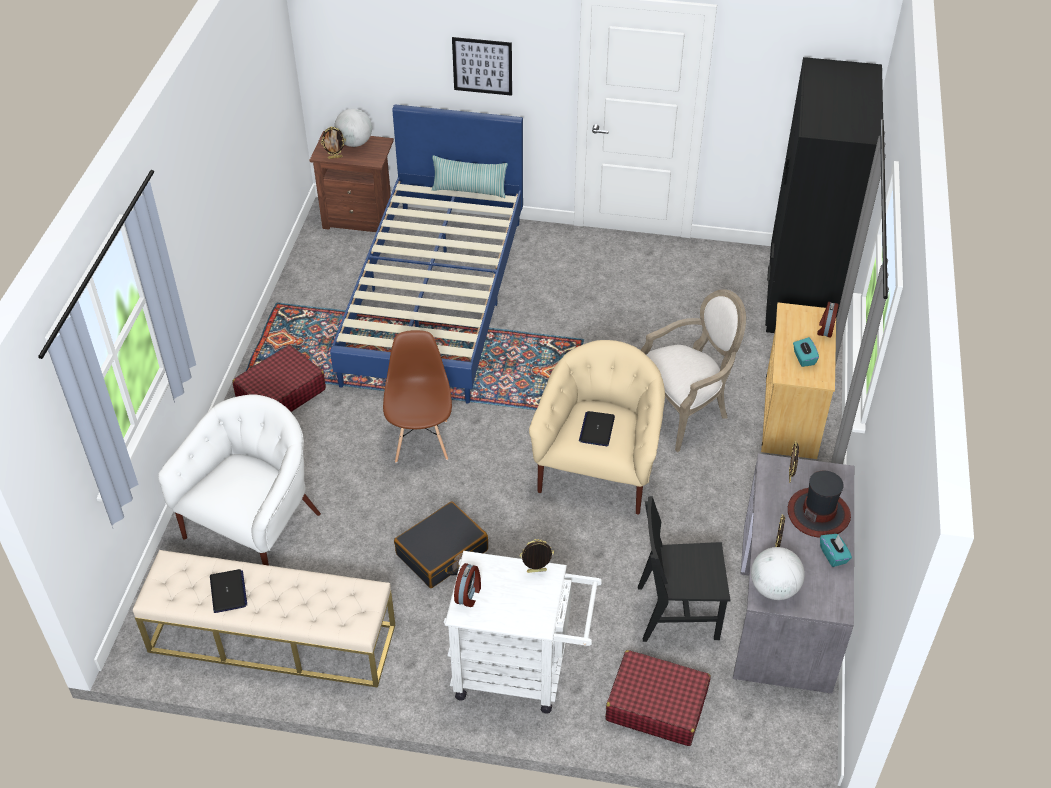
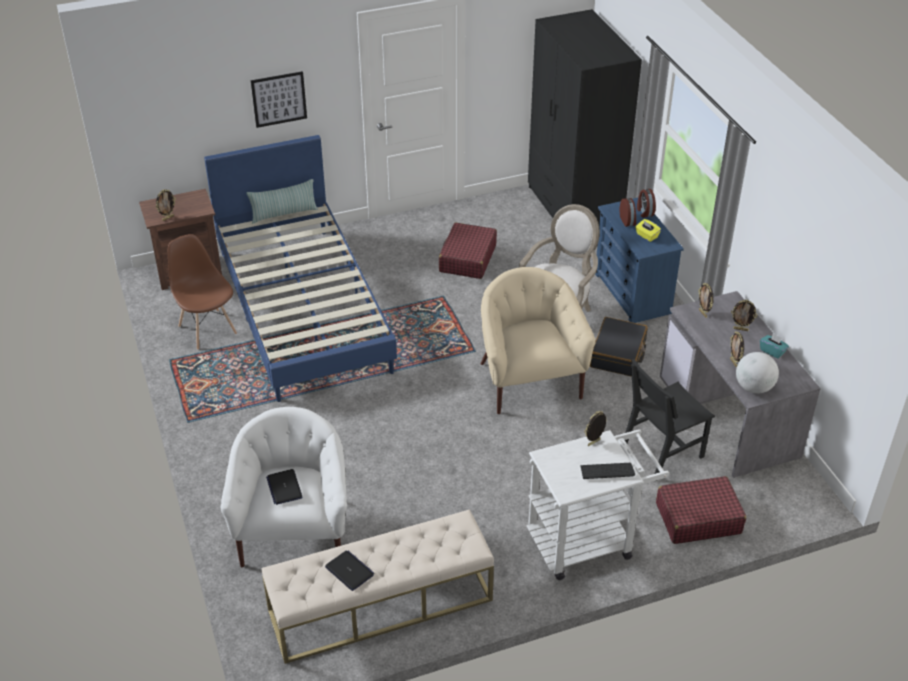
camera: 30 degrees left, 5 degrees down
red suitcase [232,345,326,412] -> red suitcase moved to [439,223,497,279]
globe [334,109,372,147] -> none
brown chair [383,330,452,463] -> brown chair moved to [168,234,237,350]
black suitcase [394,501,488,588] -> black suitcase moved to [590,317,648,377]
alarm clock [454,563,481,607] -> alarm clock moved to [620,198,636,227]
laptop [579,411,615,446] -> laptop moved to [266,469,303,505]
beige dresser [761,303,836,459] -> blue dresser [595,198,684,323]
hat [788,470,851,538] -> picture frame [731,300,757,331]
turquoise tissue box [793,337,819,367] -> yellow tissue box [635,219,661,242]
none -> keyboard [581,463,635,479]

